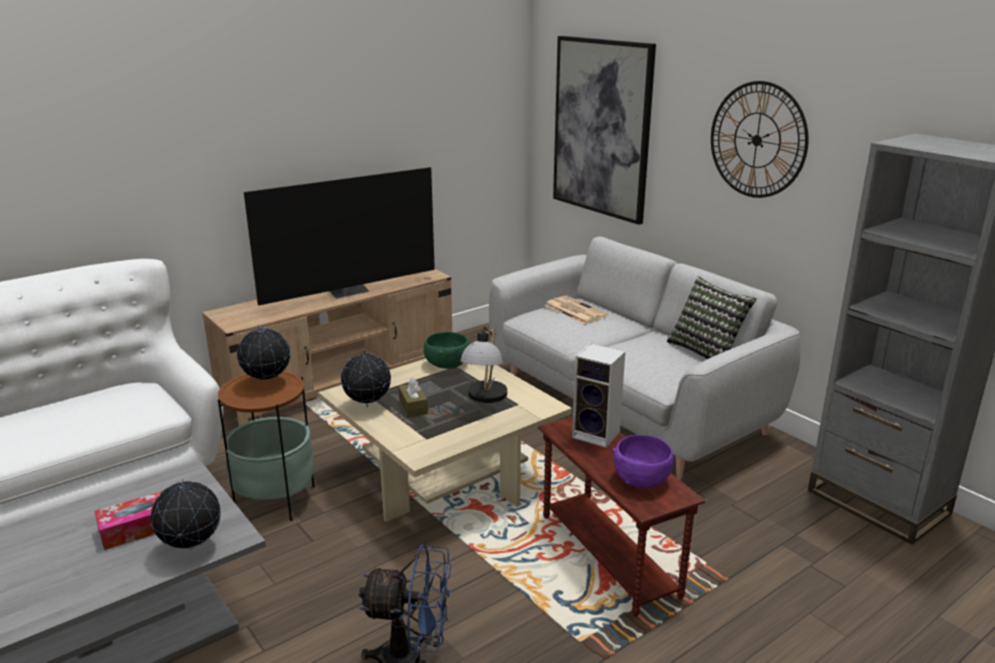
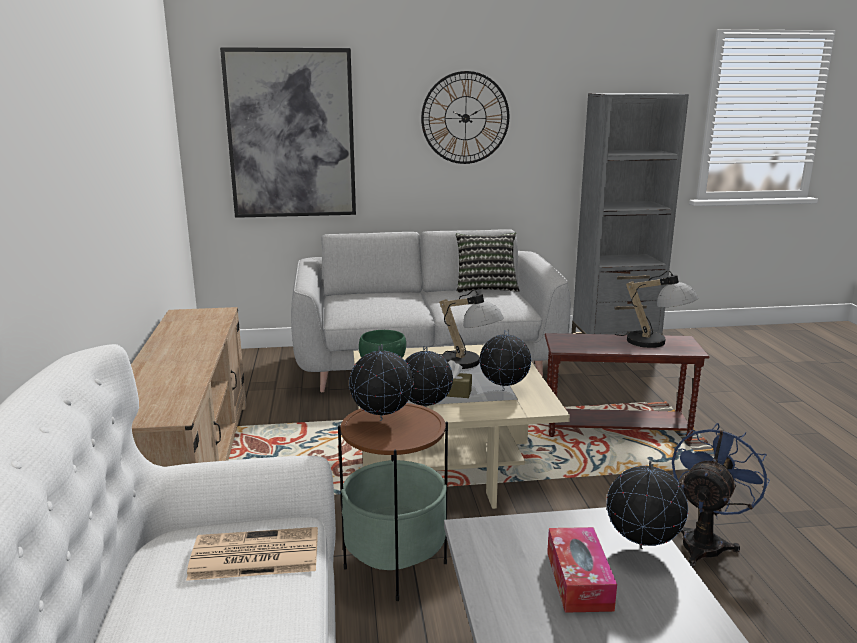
camera: 60 degrees left, 5 degrees down
television [244,167,435,306] -> none
newspaper [544,296,608,324] -> newspaper moved to [186,527,318,581]
speaker [572,343,625,448] -> none
purple bowl [613,435,674,489] -> table lamp [615,271,698,348]
none -> globe [479,330,531,391]

